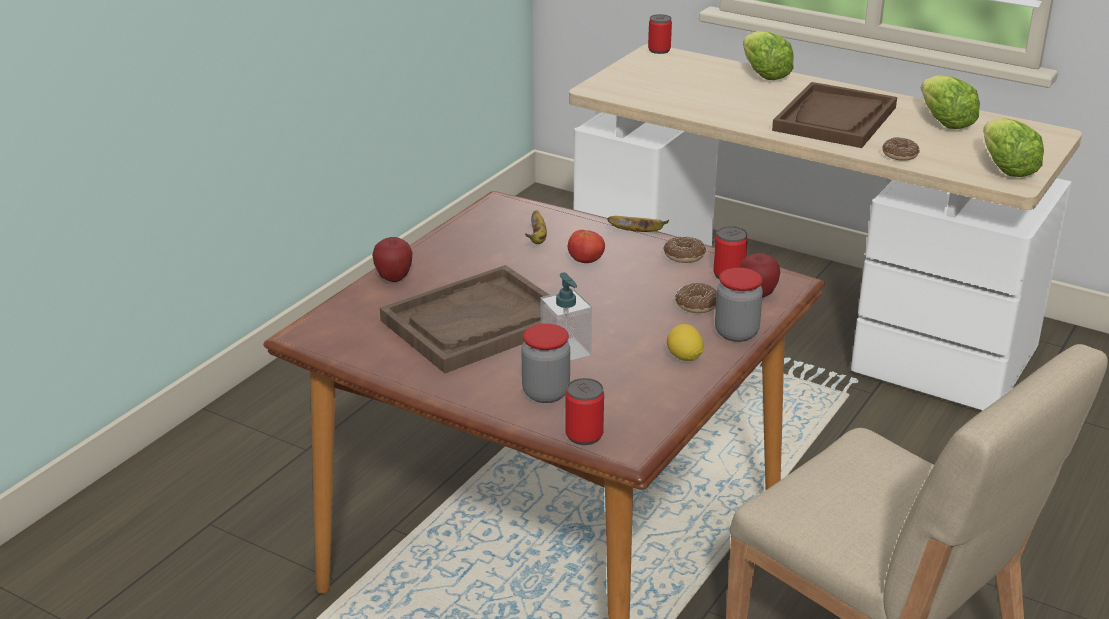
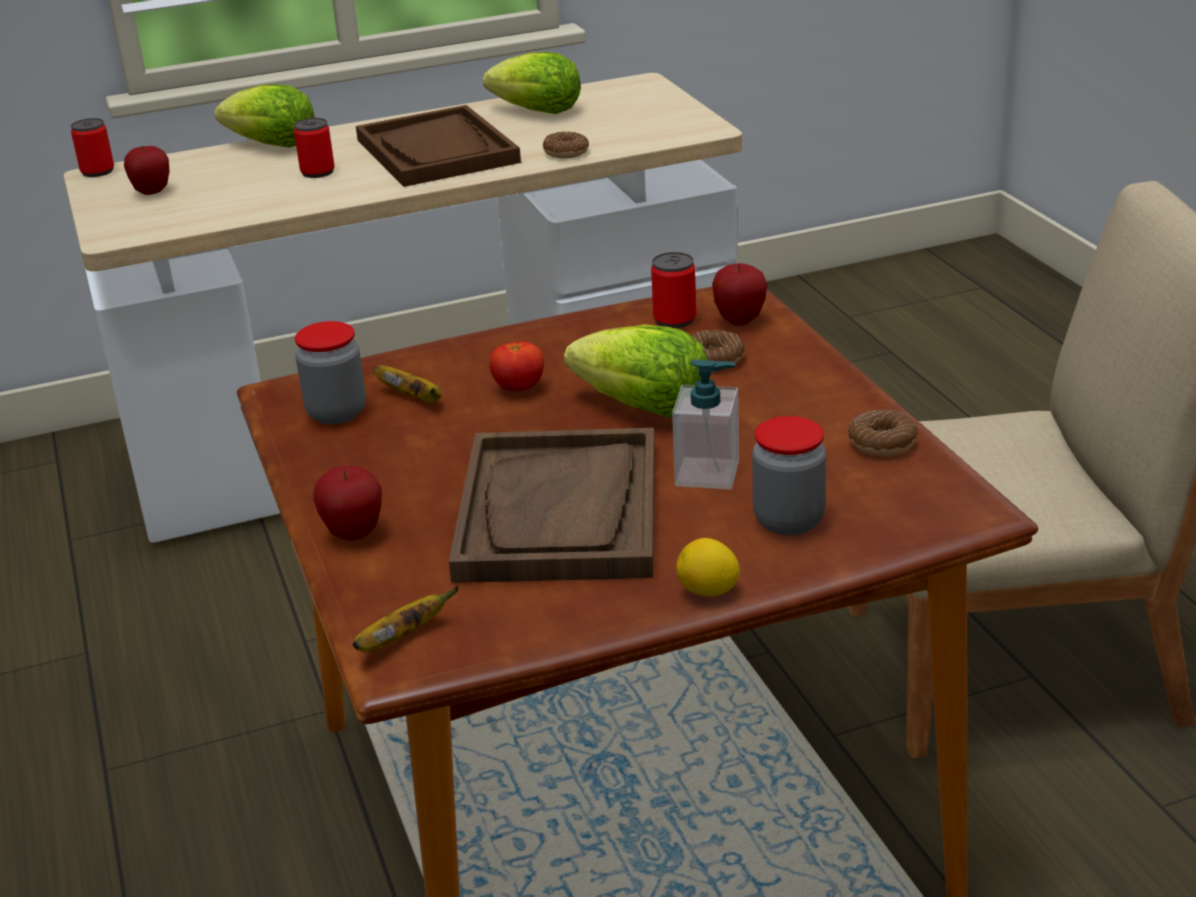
camera: 50 degrees left, 0 degrees up
can [565,378,604,445] -> can moved to [294,118,334,178]
banana [608,216,669,232] -> banana moved to [353,586,459,652]
donut [663,236,706,263] -> donut moved to [848,410,918,456]
lemon [667,324,703,361] -> lemon moved to [676,538,740,597]
jar [715,268,763,342] -> jar moved to [295,321,366,425]
lettuce [983,118,1044,177] -> lettuce moved to [564,324,710,417]
none -> apple [124,146,170,195]

